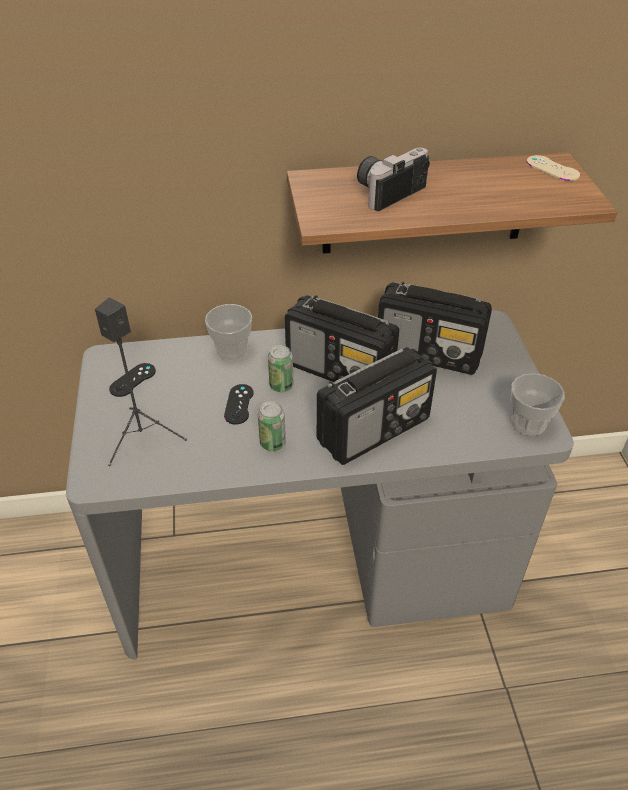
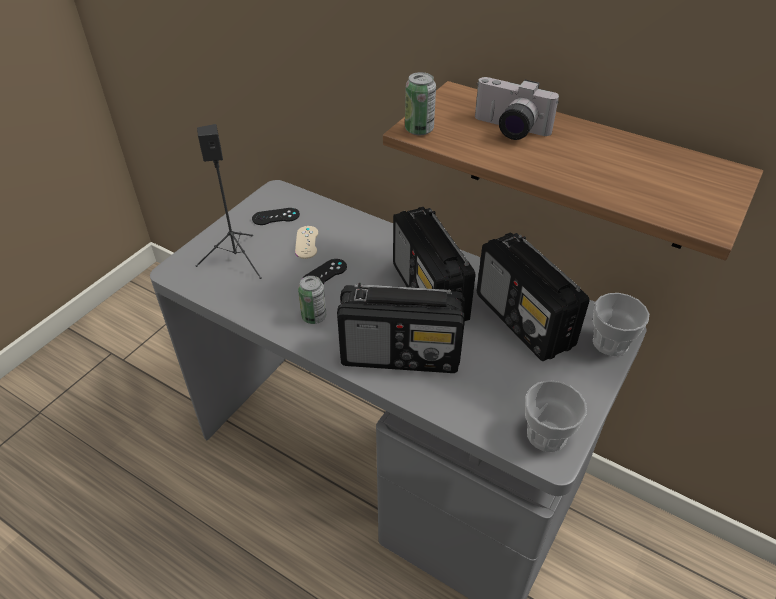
camera: 40 degrees right, 0 degrees up
cup [205,304,252,360] -> cup moved to [593,293,649,356]
can [268,345,293,392] -> can moved to [405,72,436,135]
camera [357,148,430,211] -> camera turned 150 degrees counterclockwise [475,77,559,140]
beige game controller [527,155,580,181] -> beige game controller moved to [295,226,318,259]

